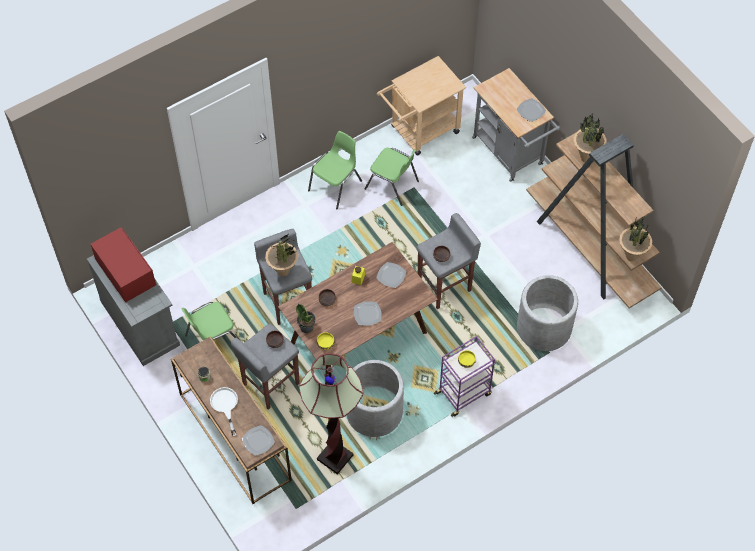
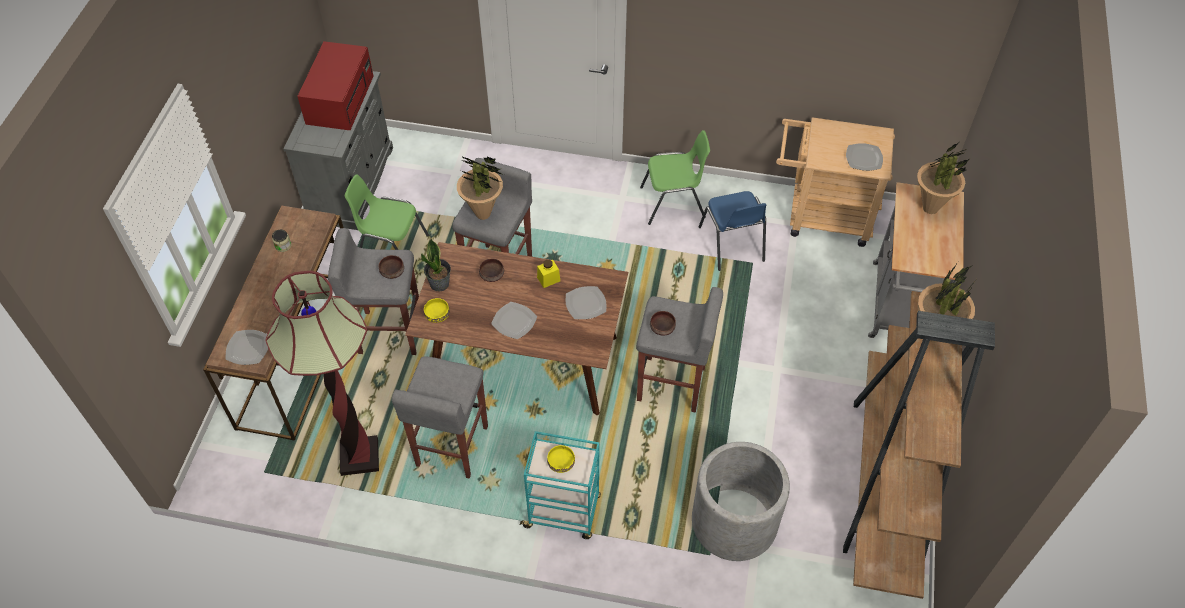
camera: 45 degrees right, 5 degrees down
white frying pan [210,387,238,436] -> none
grey planter [346,360,404,437] -> grey stool [392,356,488,478]
green chair [365,148,419,206] -> blue chair [699,191,767,271]
purple cart [434,336,495,417] -> turquoise cart [520,431,601,539]
plate [517,98,546,122] -> plate moved to [846,143,883,171]
potted plant [619,216,652,261] -> potted plant moved to [917,143,971,214]

